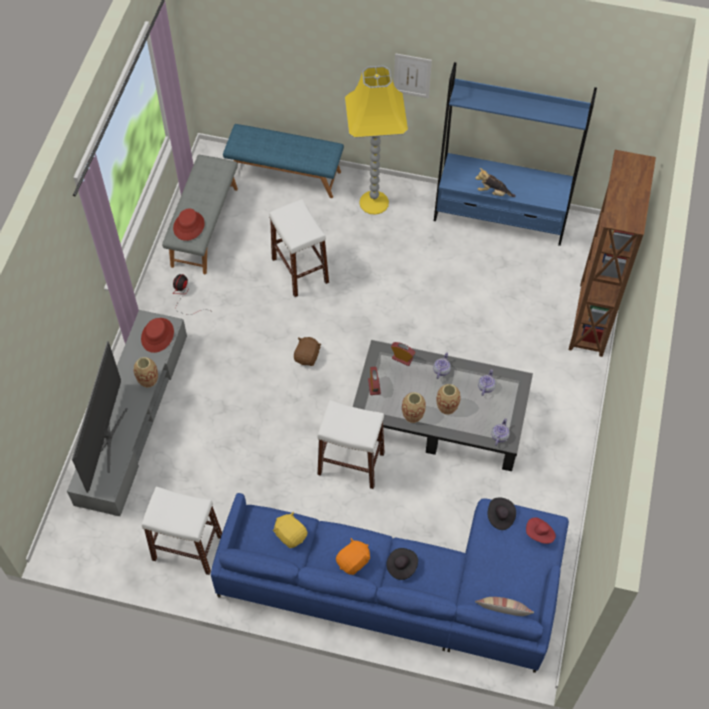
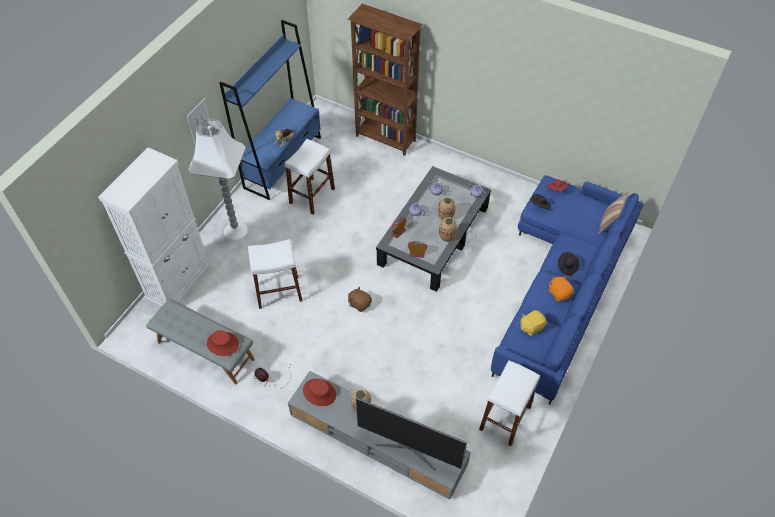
camera: 75 degrees left, 5 degrees down
blue bench [223,124,344,198] -> white cabinet [98,147,211,307]
white stool [317,400,384,489] -> white stool moved to [285,139,335,215]
yellow floor lamp [345,66,408,215] -> white floor lamp [188,119,248,241]

